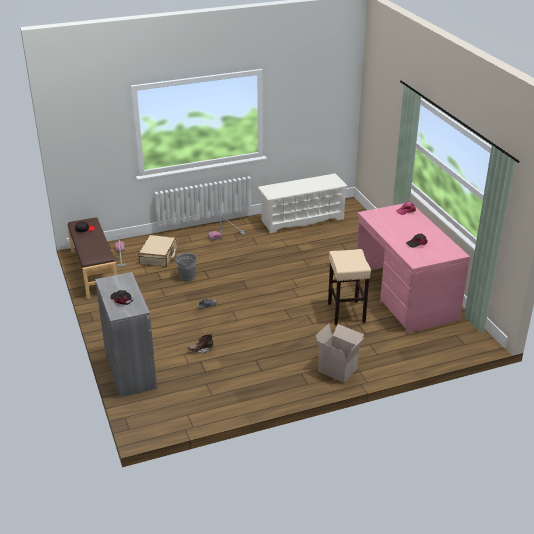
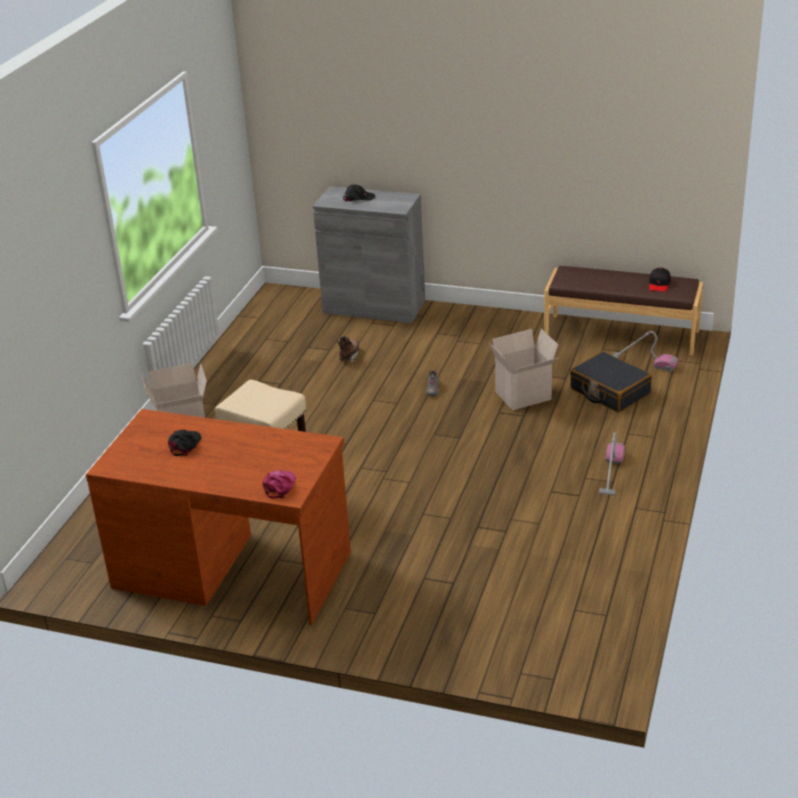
camera: 130 degrees right, 0 degrees up
beige suitcase [139,235,177,267] -> black suitcase [570,351,652,413]
grey bucket [176,253,197,282] -> cardboard box [489,329,558,410]
white shoe rack [258,174,347,233] -> none
pink desk [357,204,470,333] -> brown desk [86,409,351,625]

